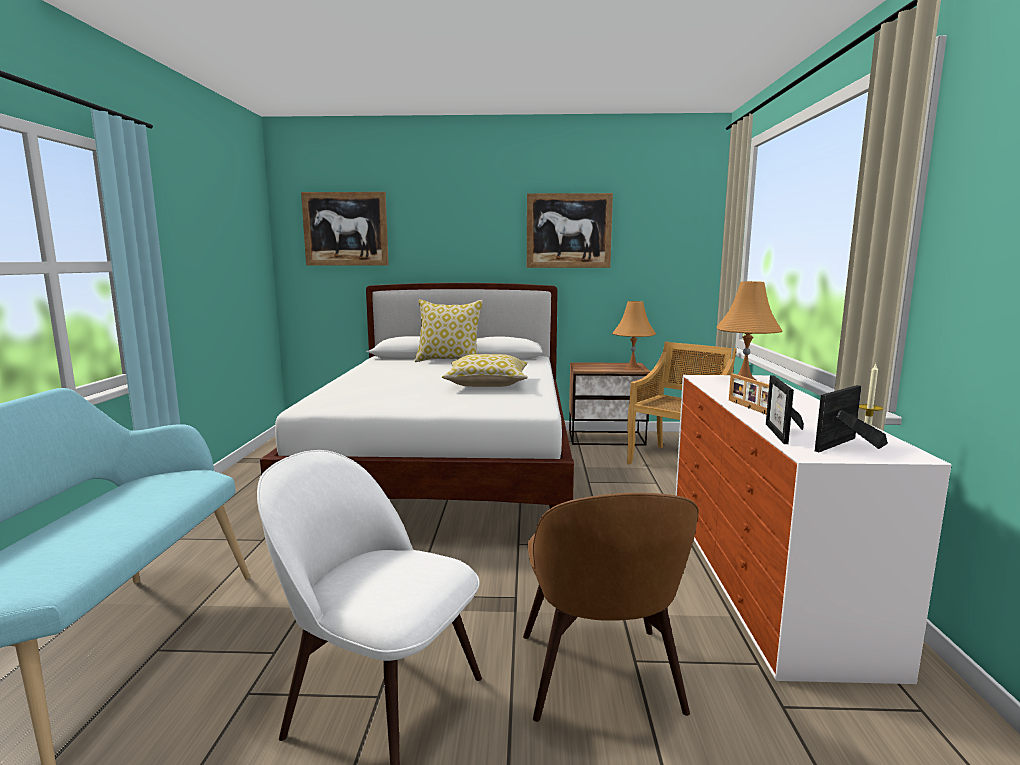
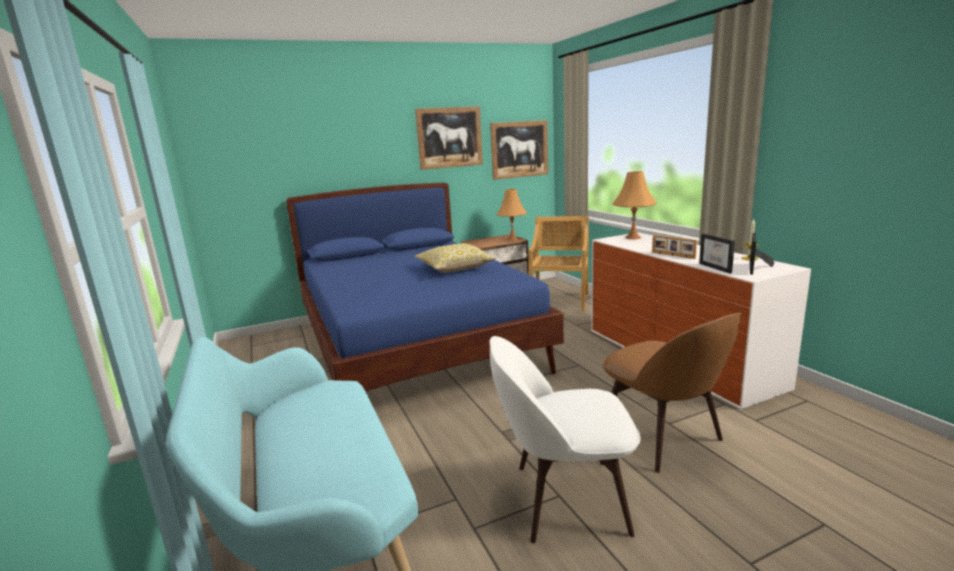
camera: 25 degrees left, 5 degrees up
white bed [260,283,574,509] -> blue bed [286,183,564,391]
picture [301,192,389,266] -> picture moved to [490,120,548,180]
pillow [415,299,483,362] -> none

